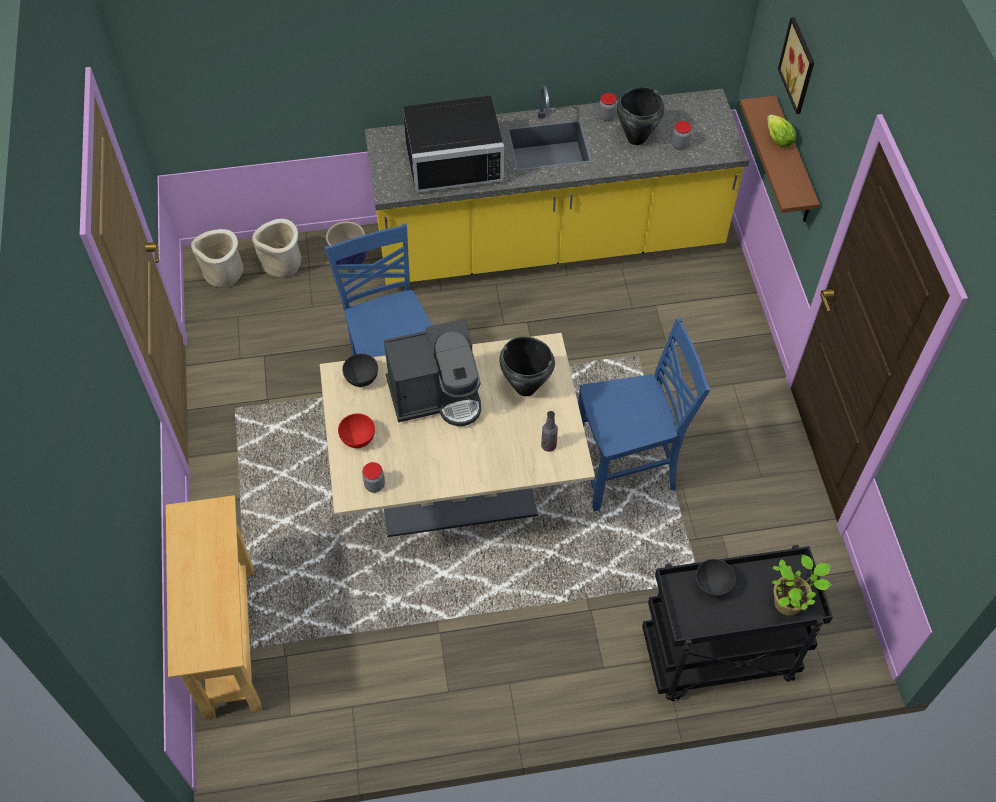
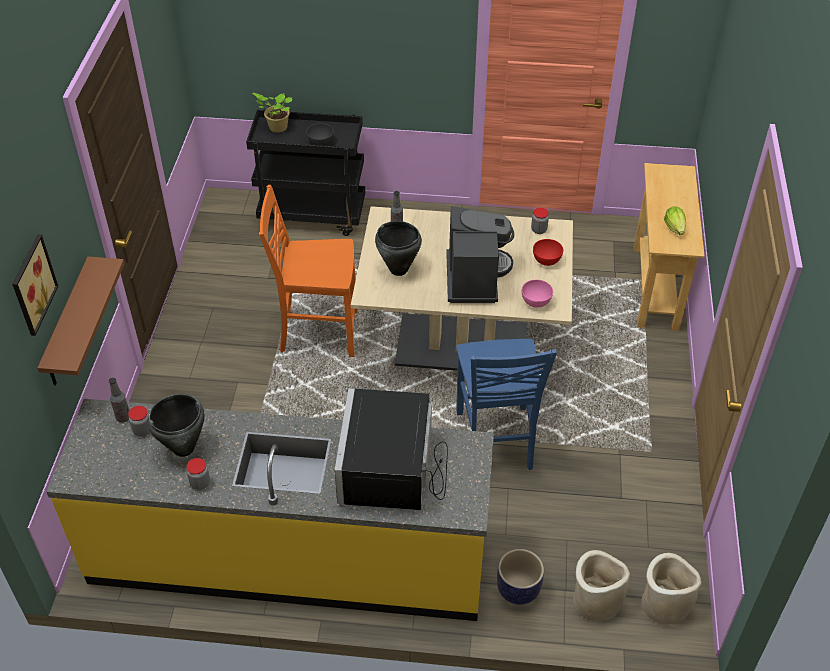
camera: 165 degrees left, 10 degrees down
grey bowl [342,354,378,387] -> pink bowl [522,280,553,308]
coffee machine [384,319,481,426] -> coffee machine turned 90 degrees clockwise [446,206,514,303]
black microwave [403,96,504,193] -> black microwave turned 90 degrees counterclockwise [335,388,448,510]
blue chair [578,317,710,511] -> orange chair [259,185,358,357]
lettuce [767,114,796,148] -> lettuce moved to [664,206,686,235]
none -> bottle [109,378,129,422]

